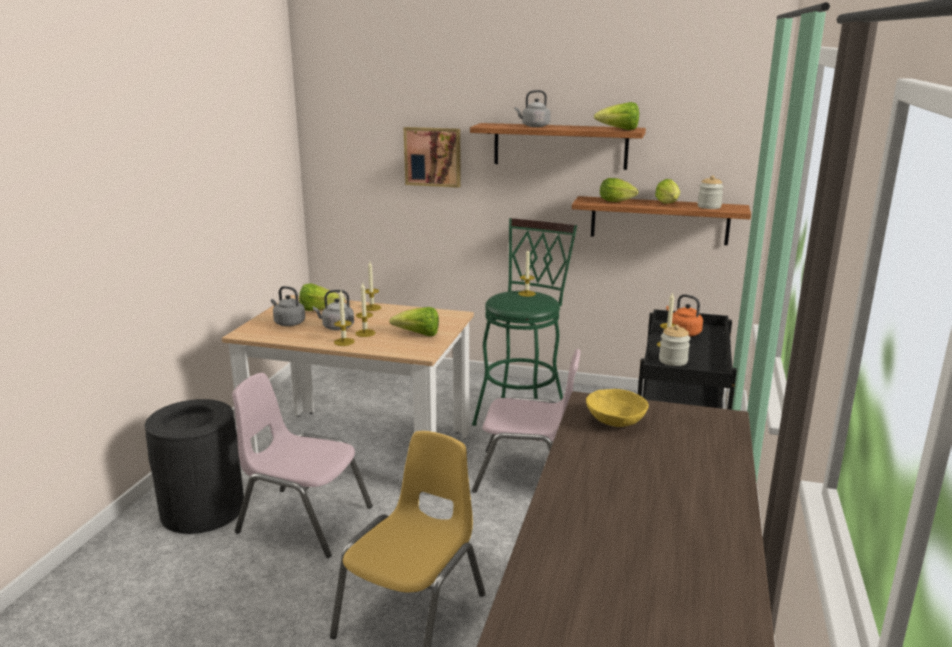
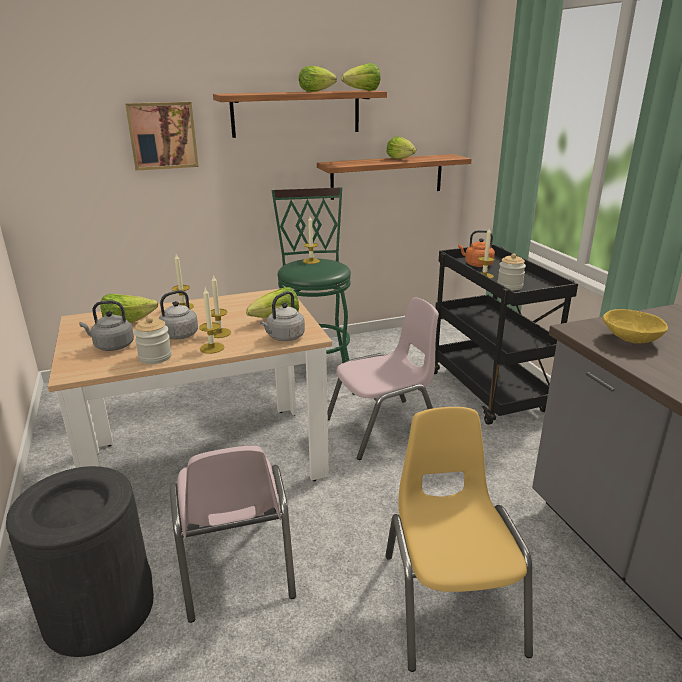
camera: 35 degrees left, 5 degrees up
pink chair [232,373,373,558] -> pink chair turned 90 degrees counterclockwise [170,446,296,623]
grey kettle [514,90,551,127] -> grey kettle moved to [260,291,305,341]
lettuce [600,178,638,202] -> lettuce moved to [299,66,337,92]
jar [698,175,724,209] -> jar moved to [134,316,172,364]

